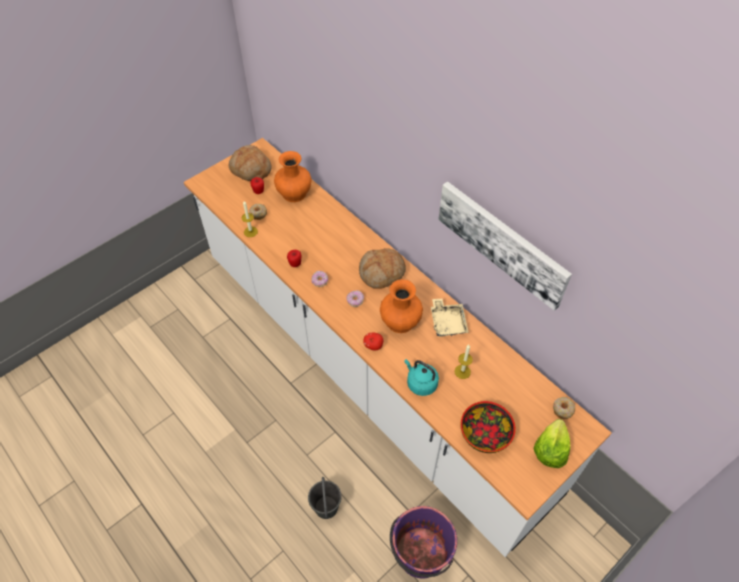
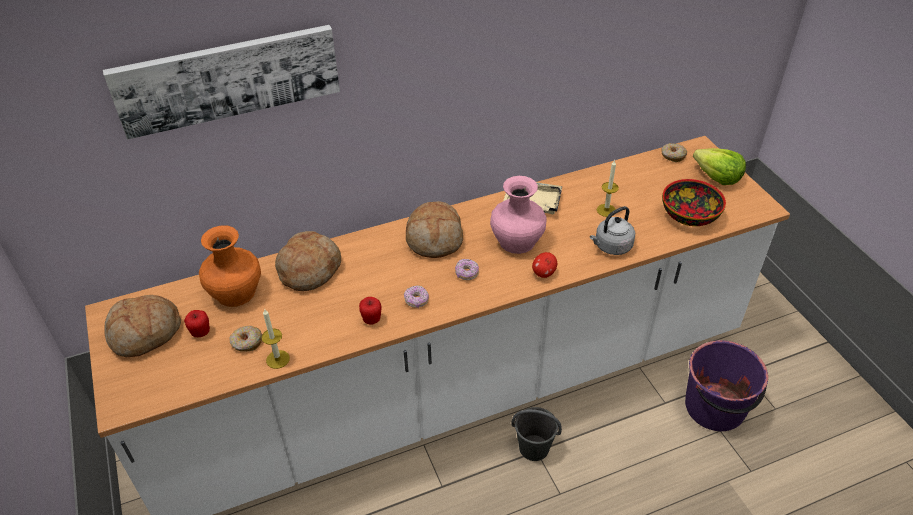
camera: 70 degrees left, 10 degrees down
grey bucket [308,477,342,519] -> grey bucket moved to [512,407,562,461]
orange vase [380,279,423,333] -> pink vase [490,176,547,254]
turquoise kettle [404,359,439,396] -> grey kettle [590,206,635,255]
picture [438,182,572,311] -> picture moved to [103,25,340,140]
none -> bread [275,231,341,291]

